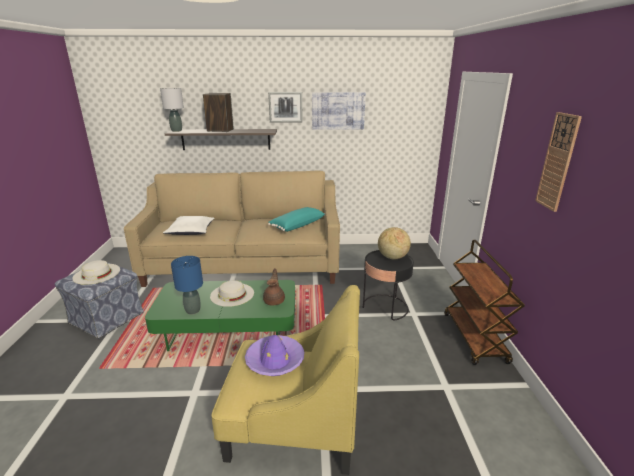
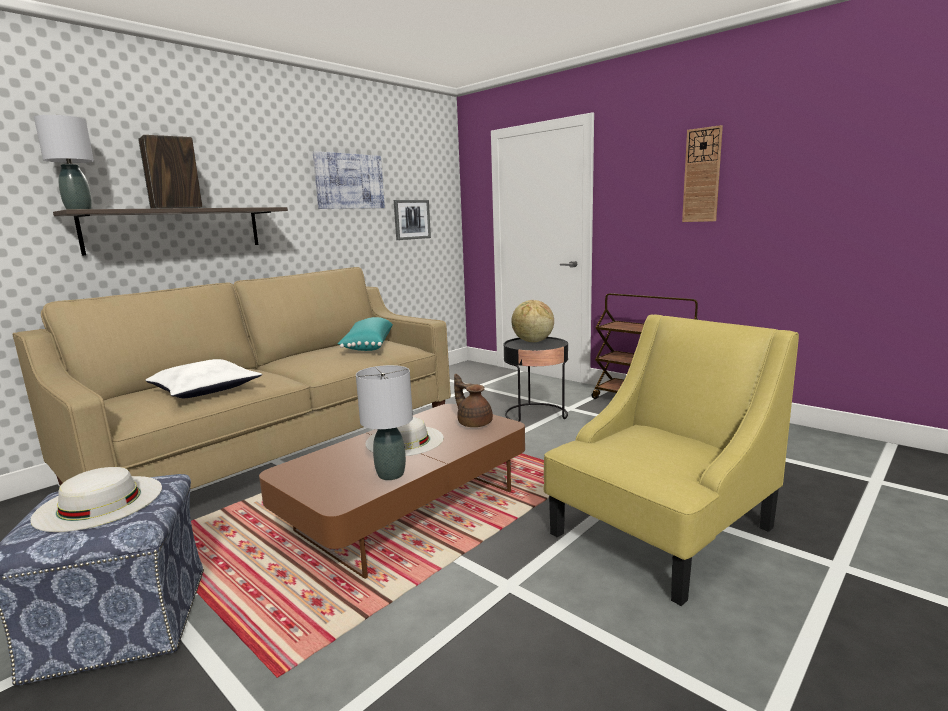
camera: 45 degrees left, 10 degrees down
green coffee table [145,280,295,351] -> brown coffee table [259,404,525,579]
blue table lamp [171,256,203,315] -> grey table lamp [356,365,413,480]
purple hat [245,335,304,376] -> none
picture [268,92,303,123] -> picture moved to [394,200,431,240]

